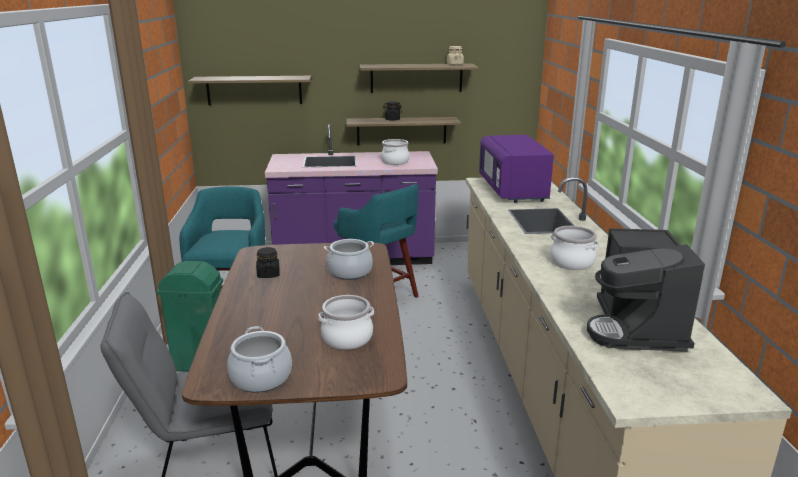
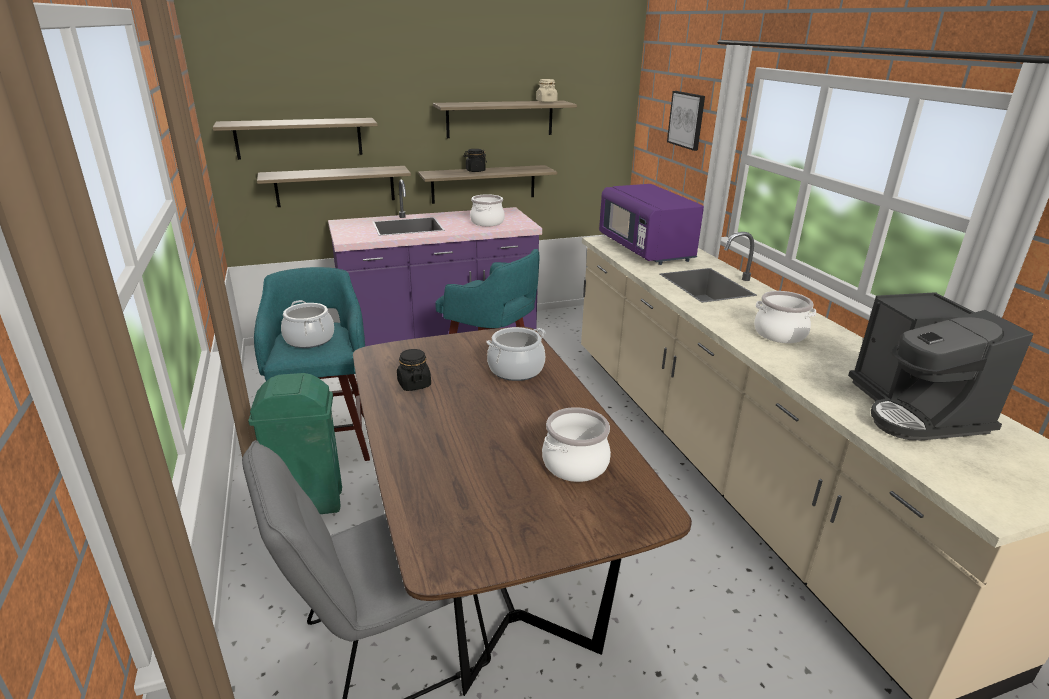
camera: 15 degrees left, 5 degrees up
cooking pot [227,326,292,393] -> cooking pot moved to [281,300,334,348]
none -> shelf [257,166,411,207]
none -> picture [667,91,705,151]

